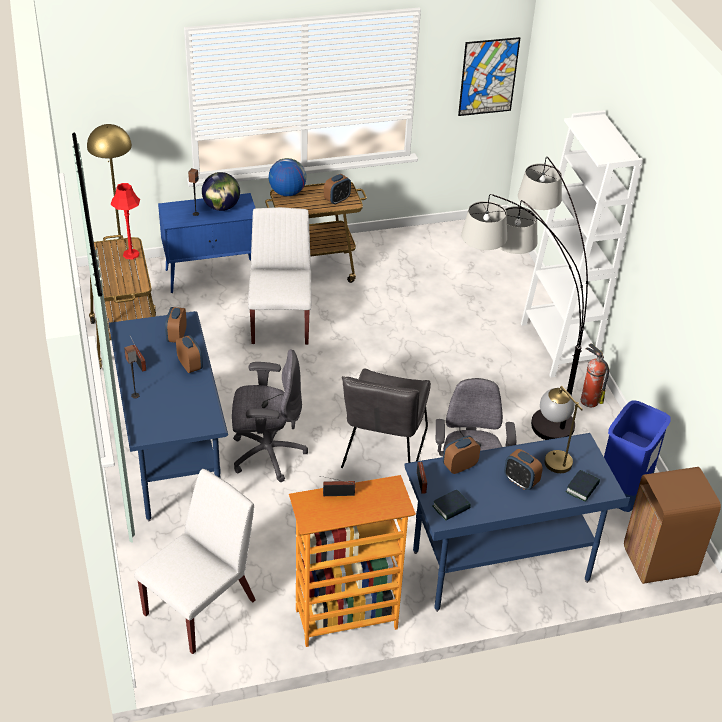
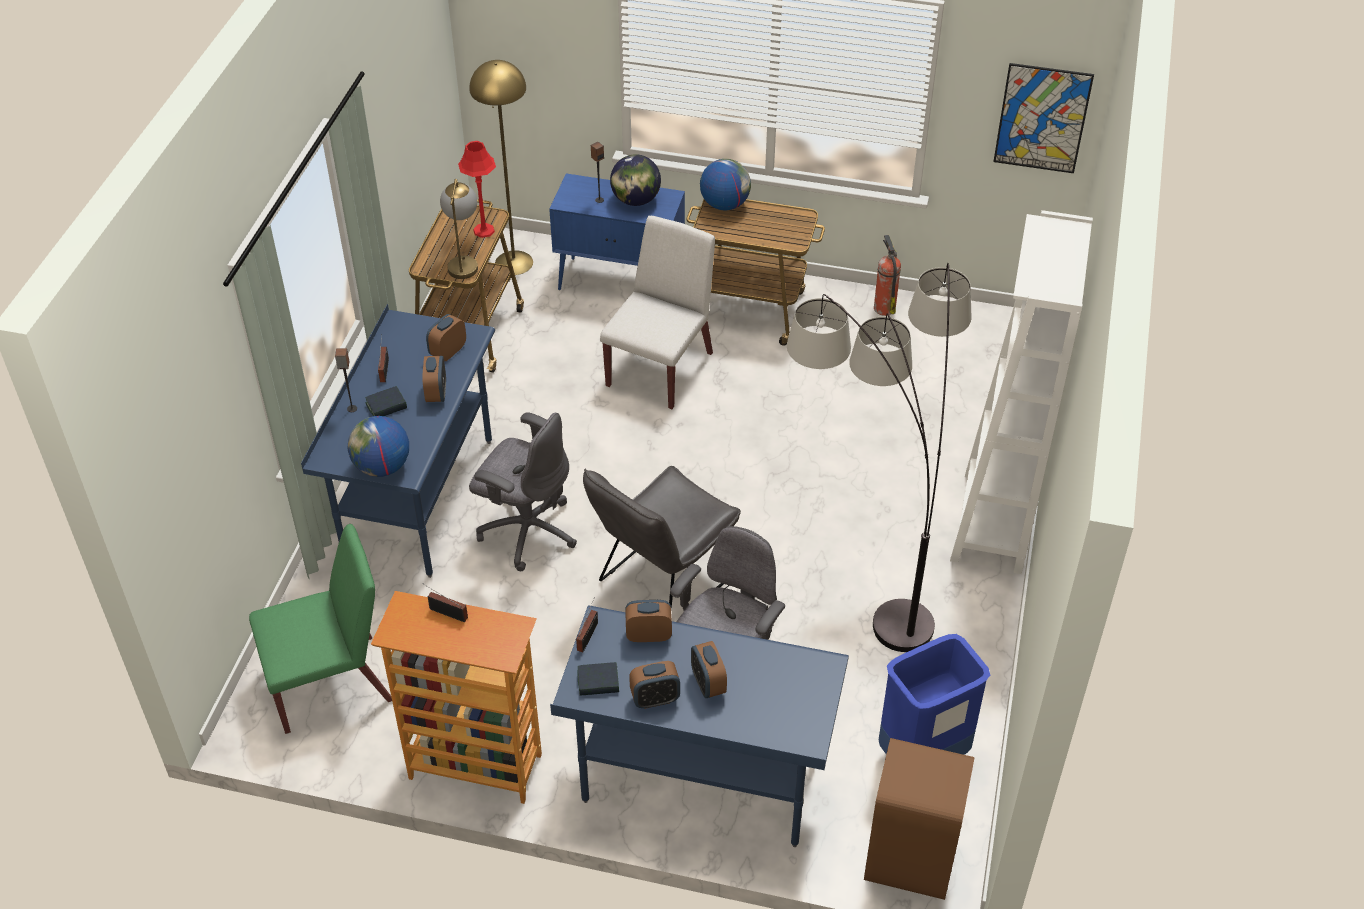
camera: 30 degrees right, 5 degrees up
white chair [135,469,255,654] -> green chair [249,524,392,734]
alarm clock [324,174,351,205] -> alarm clock moved to [629,661,680,709]
table lamp [540,386,583,473] -> table lamp moved to [440,179,478,279]
book [565,470,600,502] -> book moved to [365,386,407,416]
fire extinguisher [581,343,609,407] -> fire extinguisher moved to [874,235,901,316]
none -> globe [348,416,409,477]

